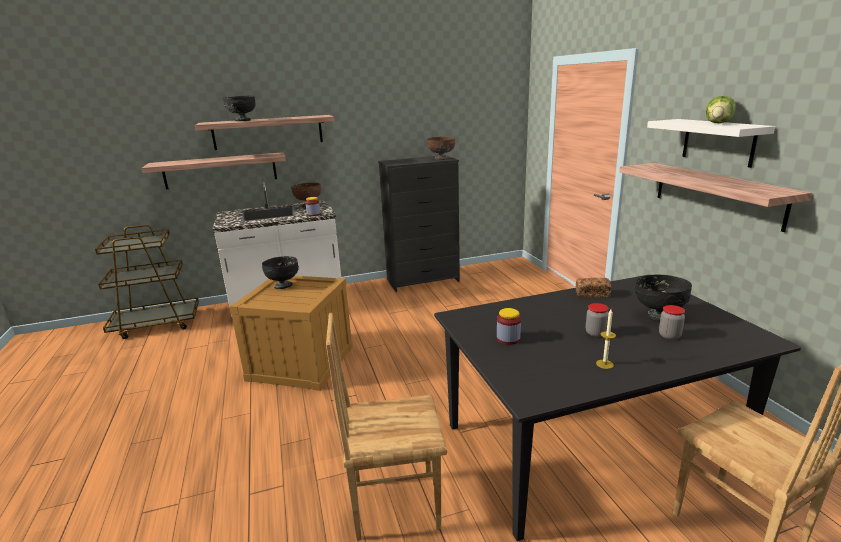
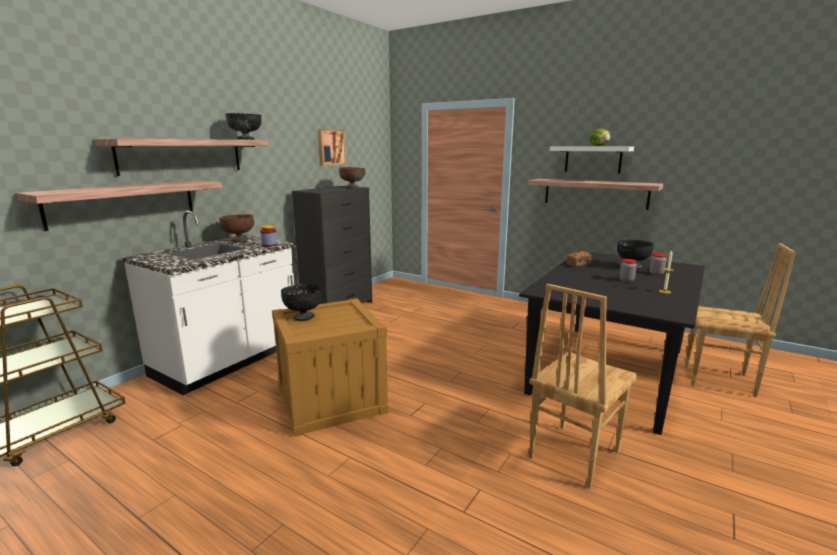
camera: 40 degrees left, 5 degrees down
black bowl [223,96,255,121] -> black bowl moved to [225,113,261,140]
jar [497,308,521,345] -> none
none -> picture [318,129,346,166]

